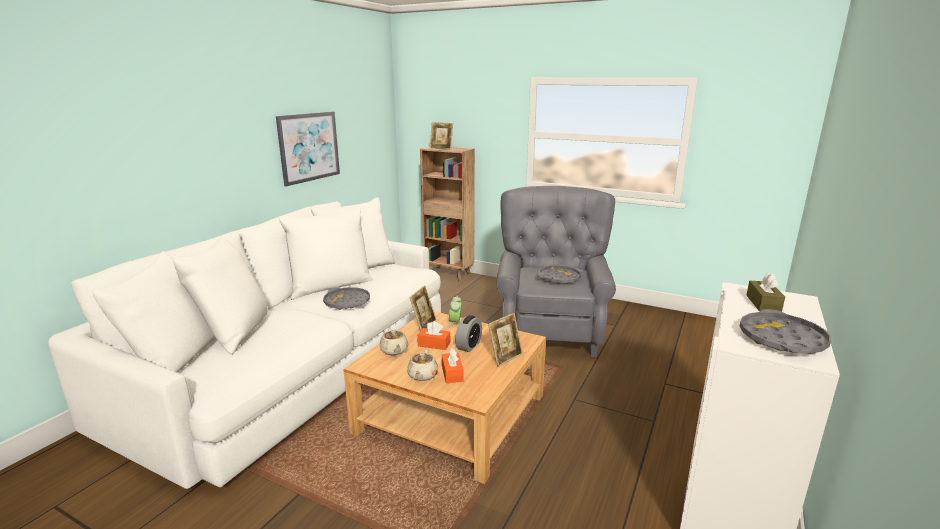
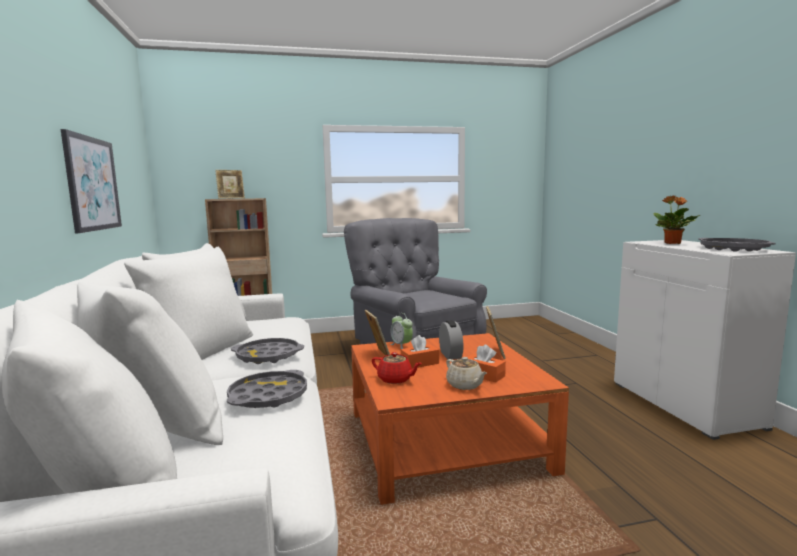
camera: 40 degrees left, 10 degrees down
beige coffee table [343,311,546,484] -> orange coffee table [351,333,569,505]
beige teapot [380,329,408,355] -> red teapot [372,352,422,384]
grey tray [537,266,583,284] -> grey tray moved to [227,370,307,408]
brown tissue box [746,273,785,312] -> potted plant [653,196,700,244]

